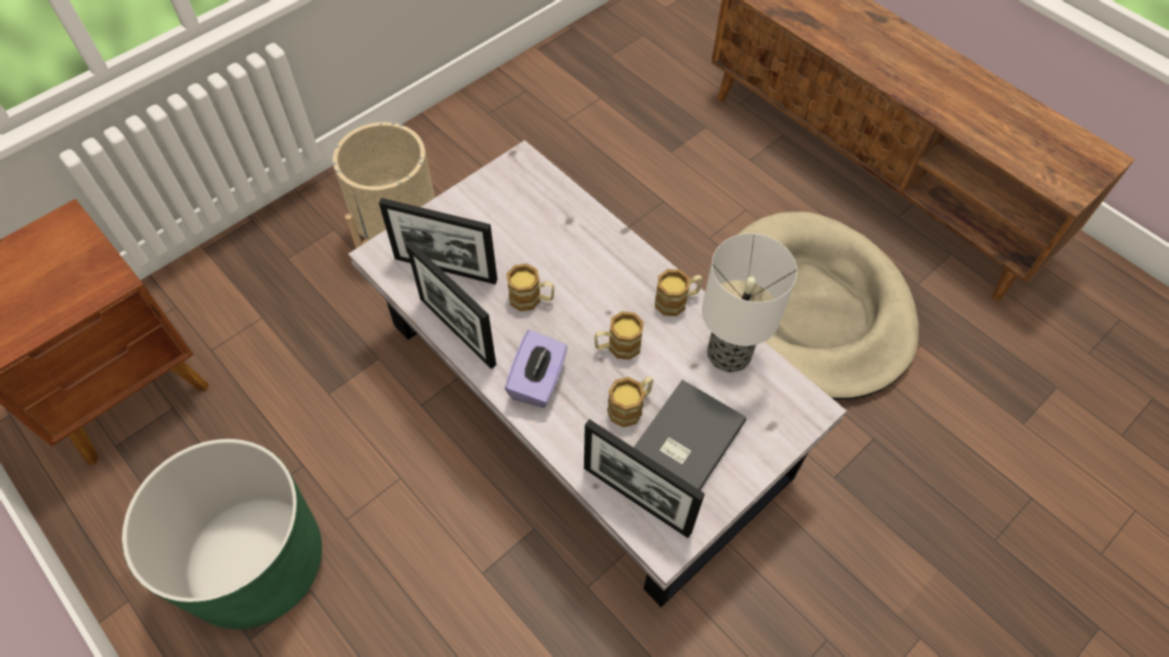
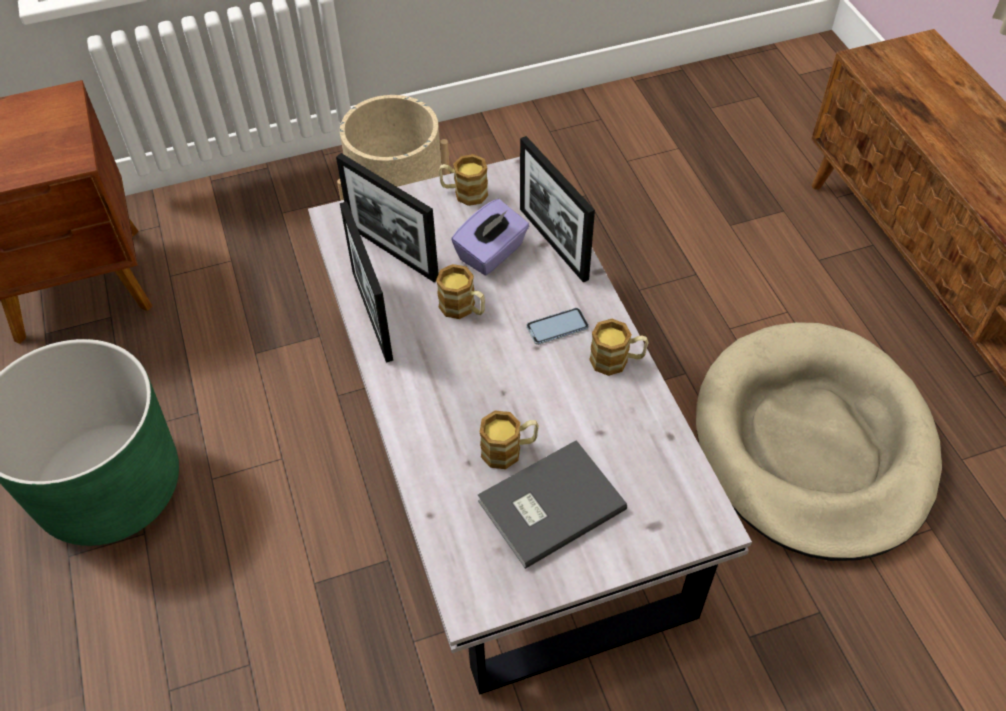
camera: 25 degrees right, 5 degrees down
purple tissue box [505,330,567,408] -> purple tissue box moved to [451,199,529,275]
picture frame [584,419,705,538] -> picture frame moved to [520,136,595,283]
mug [594,311,644,360] -> mug moved to [438,154,488,206]
table lamp [702,233,797,372] -> none
none -> phone [526,308,589,345]

